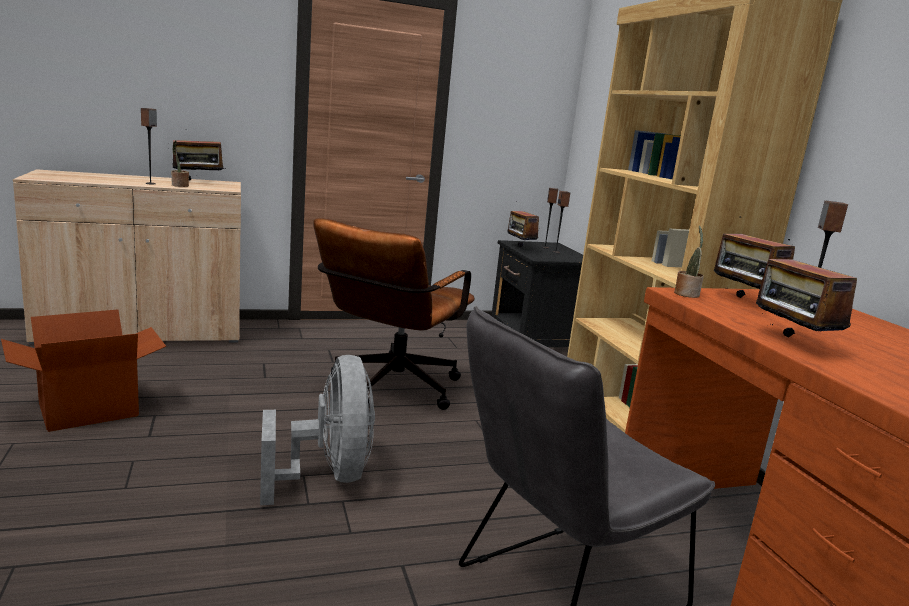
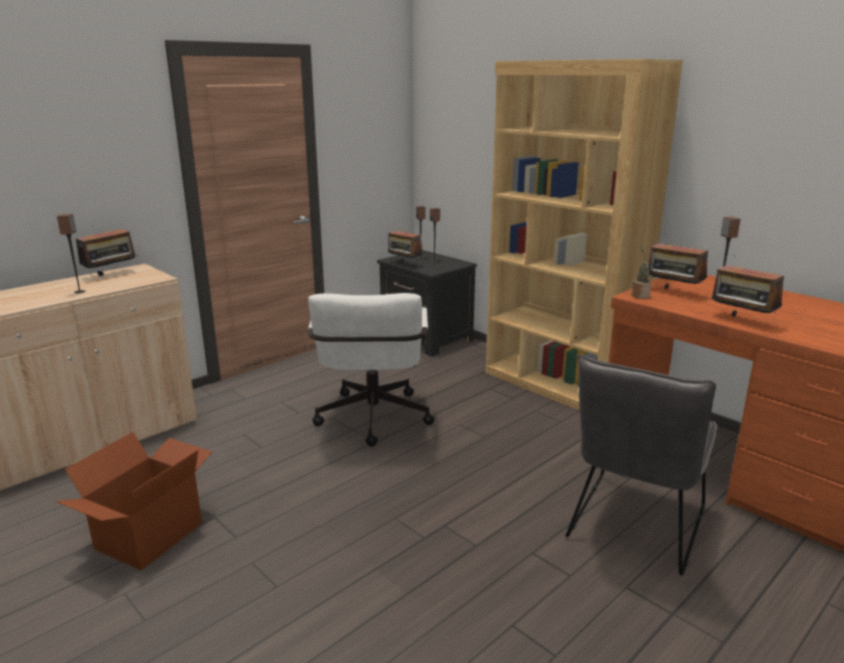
camera: 25 degrees left, 5 degrees up
potted plant [171,140,189,187] -> none
grey fan [260,355,375,505] -> none
brown office chair [313,218,475,410] -> white office chair [308,293,435,447]

